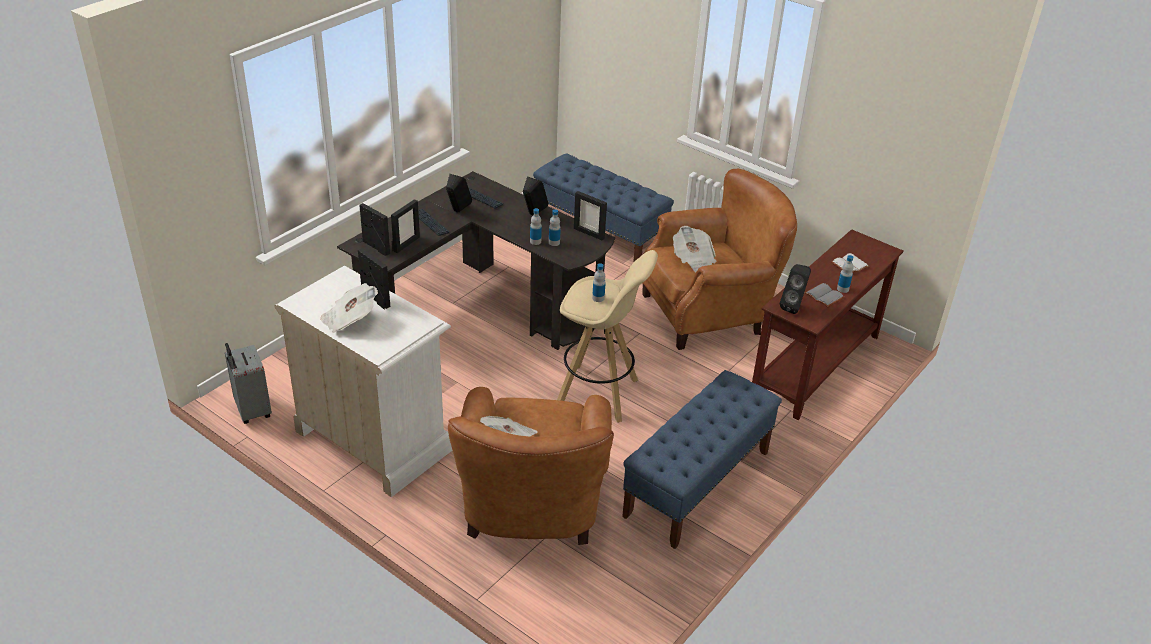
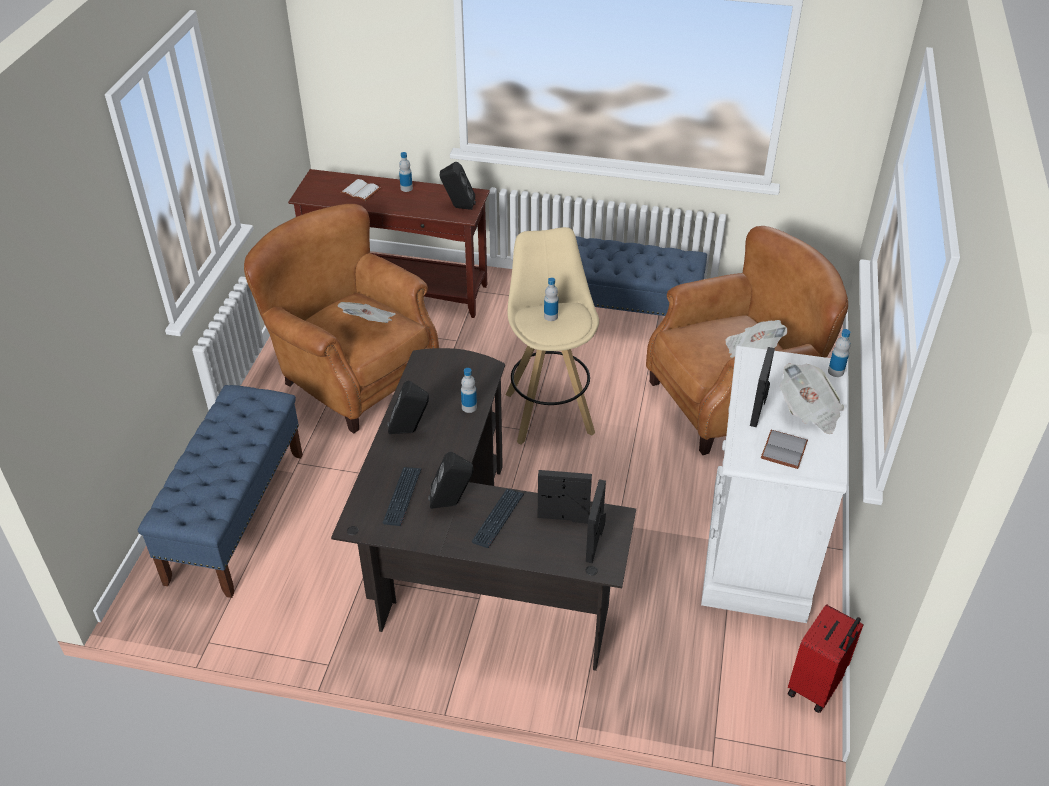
camera: 115 degrees left, 5 degrees up
grey suitcase [225,343,272,424] -> red suitcase [788,604,864,713]
bottle [549,209,561,246] -> bottle moved to [828,329,850,377]
picture frame [574,191,607,240] -> none
grey book [804,283,845,307] -> grey book moved to [761,430,808,469]

